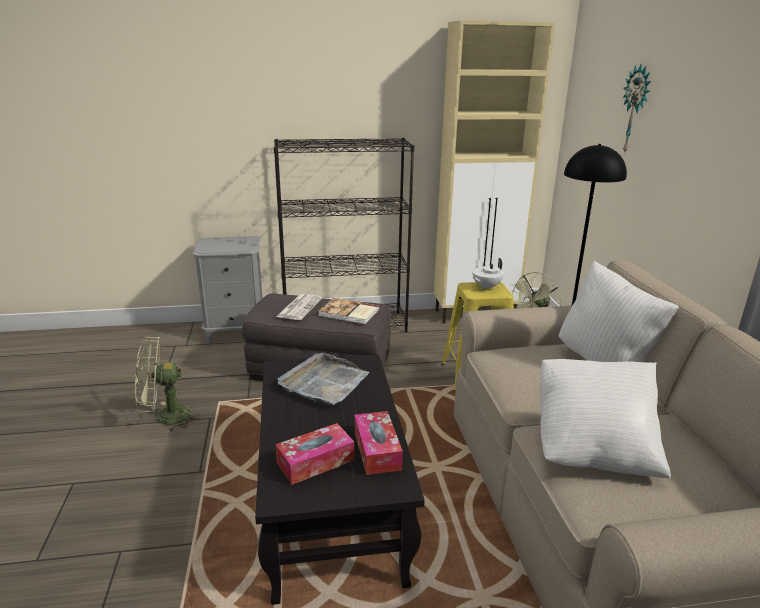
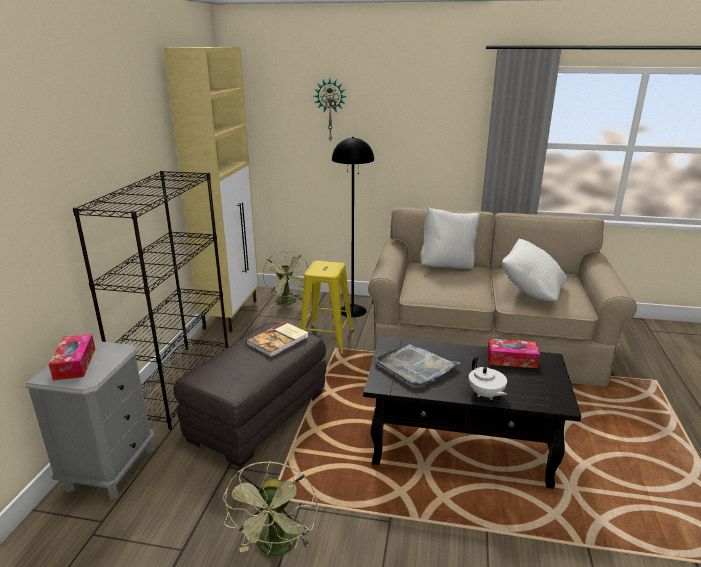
camera: 70 degrees left, 0 degrees up
newspaper [276,294,322,320] -> none
tissue box [276,423,354,485] -> tissue box moved to [49,334,95,380]
white teapot [473,258,504,289] -> white teapot moved to [469,357,507,400]

